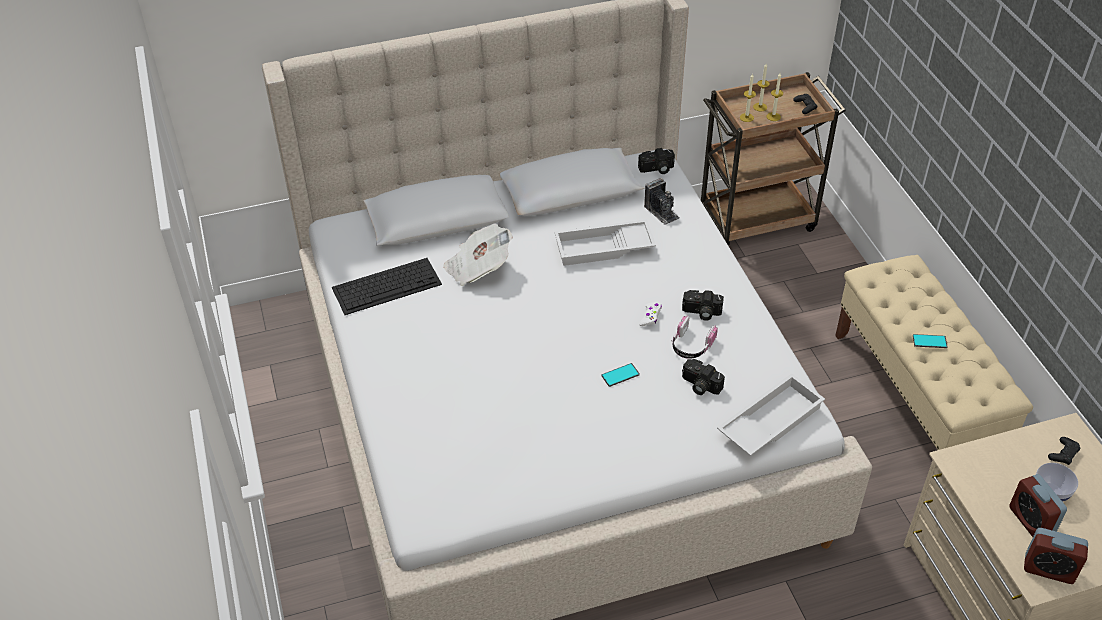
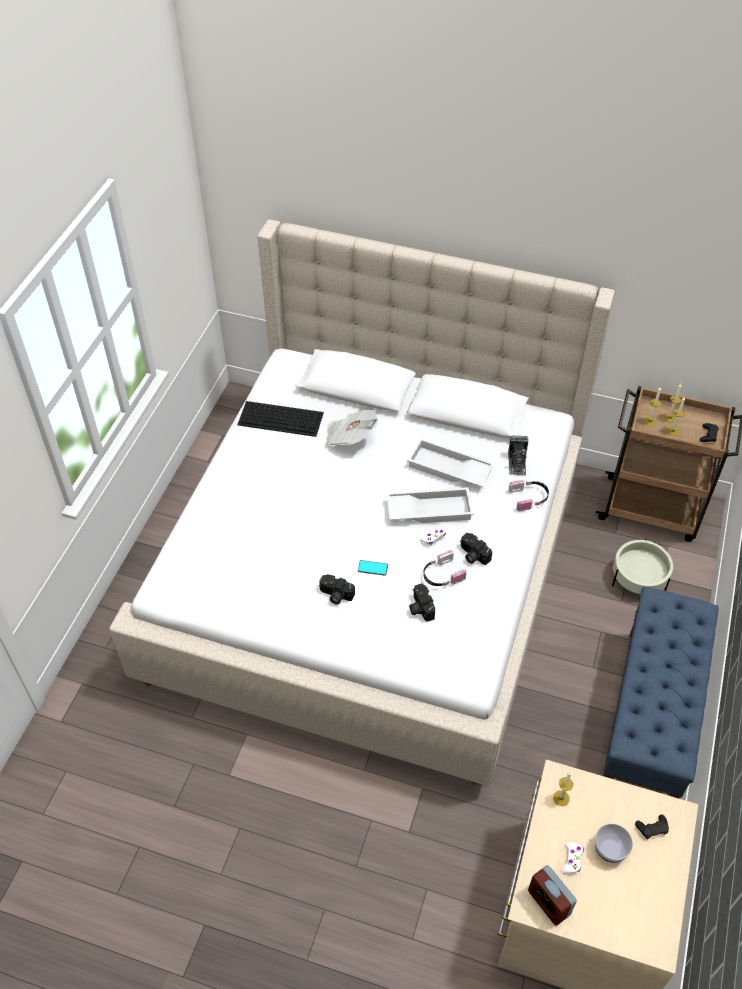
camera: 35 degrees right, 5 degrees up
camera [638,148,675,174] -> camera moved to [319,574,355,605]
white tray [717,374,825,456] -> white tray moved to [386,487,473,523]
beige bench [835,255,1033,450] -> blue bench [603,587,719,798]
phone [913,334,948,348] -> none
alarm clock [1009,474,1067,537] -> white game controller [562,842,584,874]
none -> headphones [509,480,549,511]
none -> candle [553,772,573,806]
none -> beige planter [612,539,673,594]

